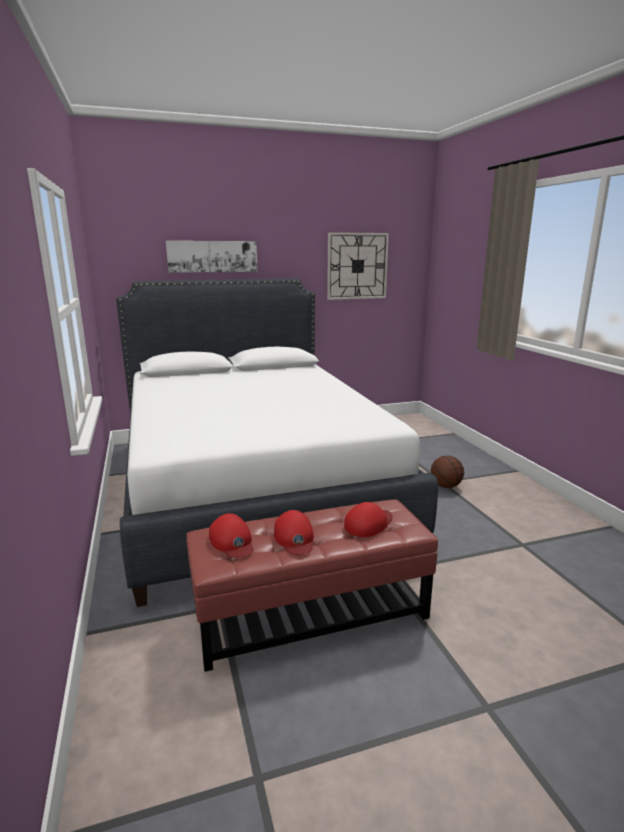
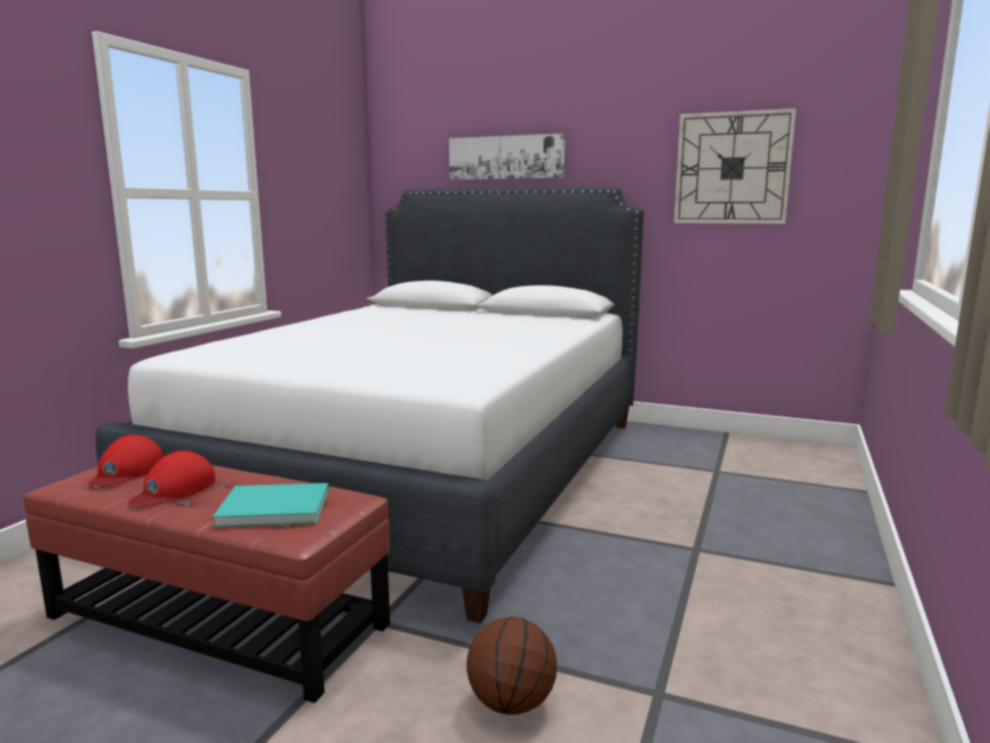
camera: 40 degrees right, 5 degrees down
red cap [344,502,393,537] -> turquoise book [213,483,329,527]
basketball [431,455,464,488] -> basketball moved to [467,617,557,715]

